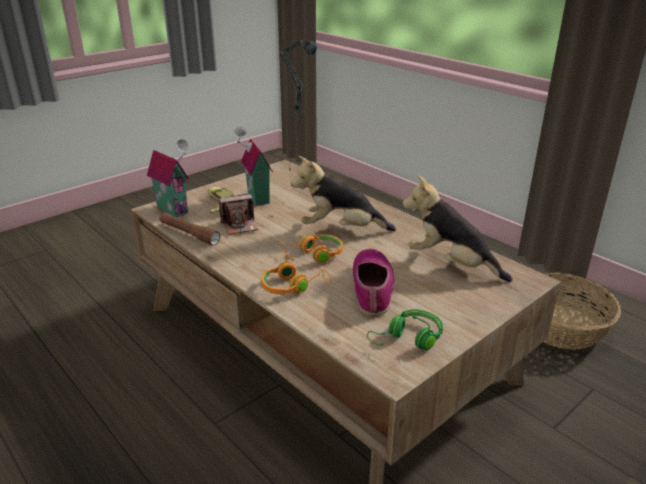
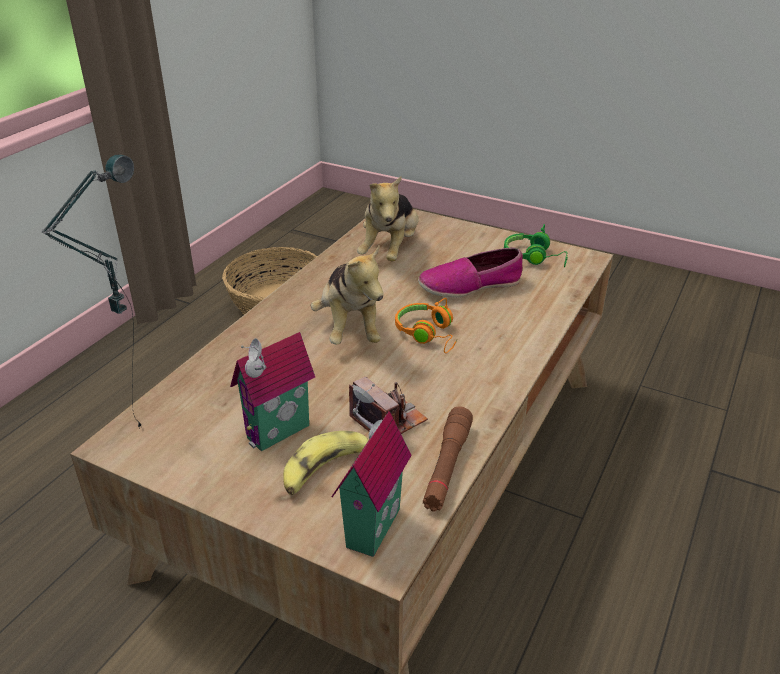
camera: 110 degrees left, 5 degrees up
orange headphones [261,254,331,295] -> none

